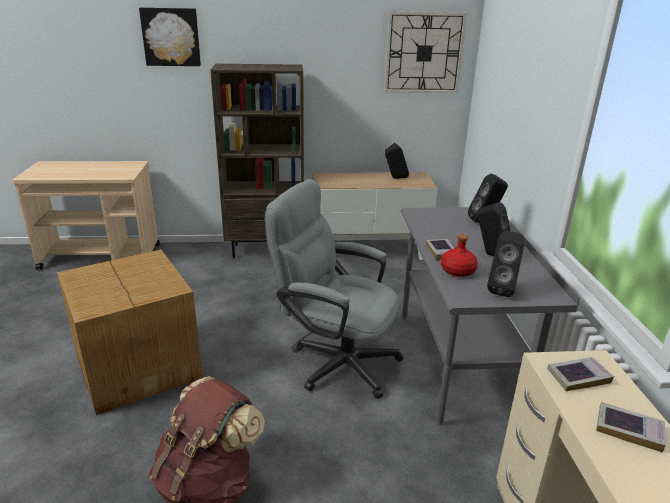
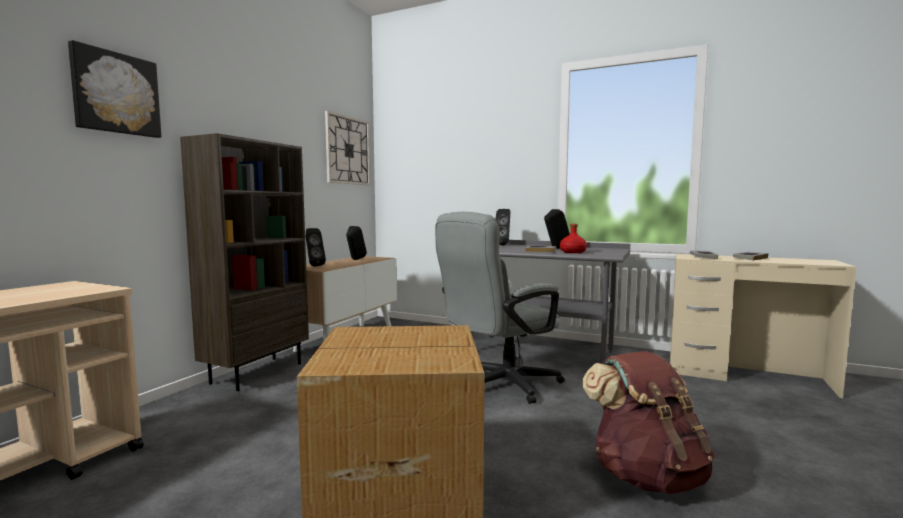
camera: 60 degrees left, 20 degrees down
black speaker [487,231,525,297] -> black speaker moved to [306,228,326,267]

